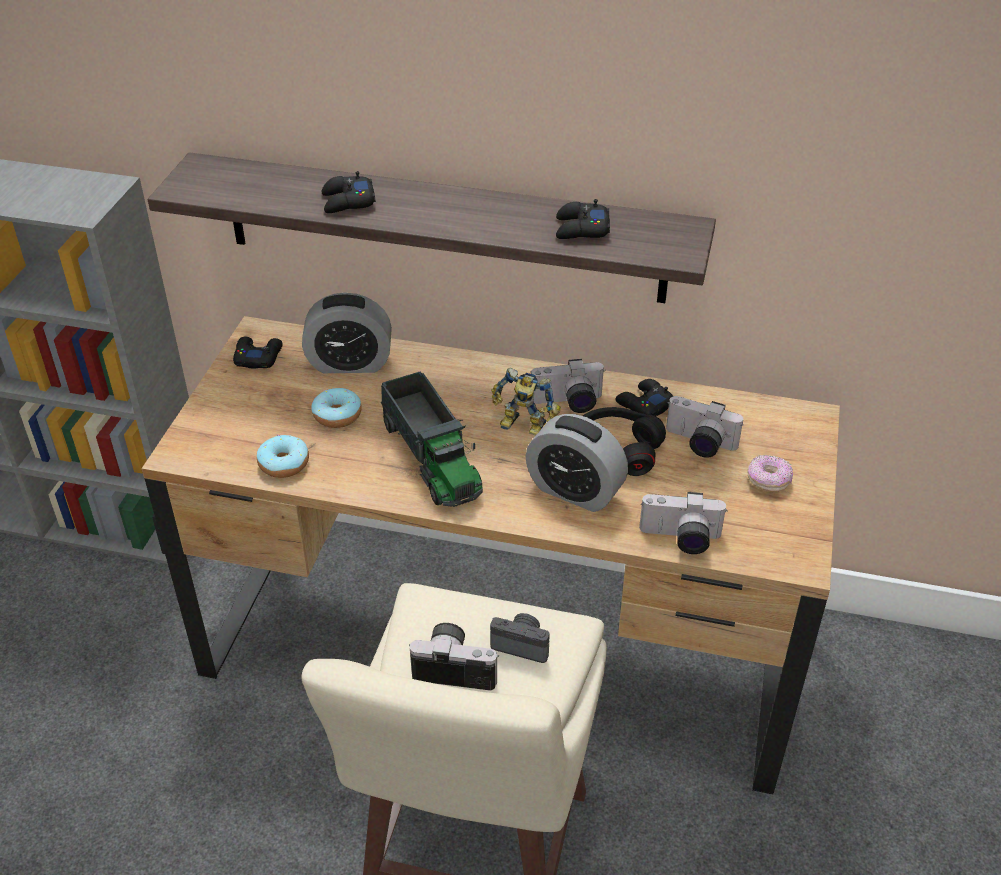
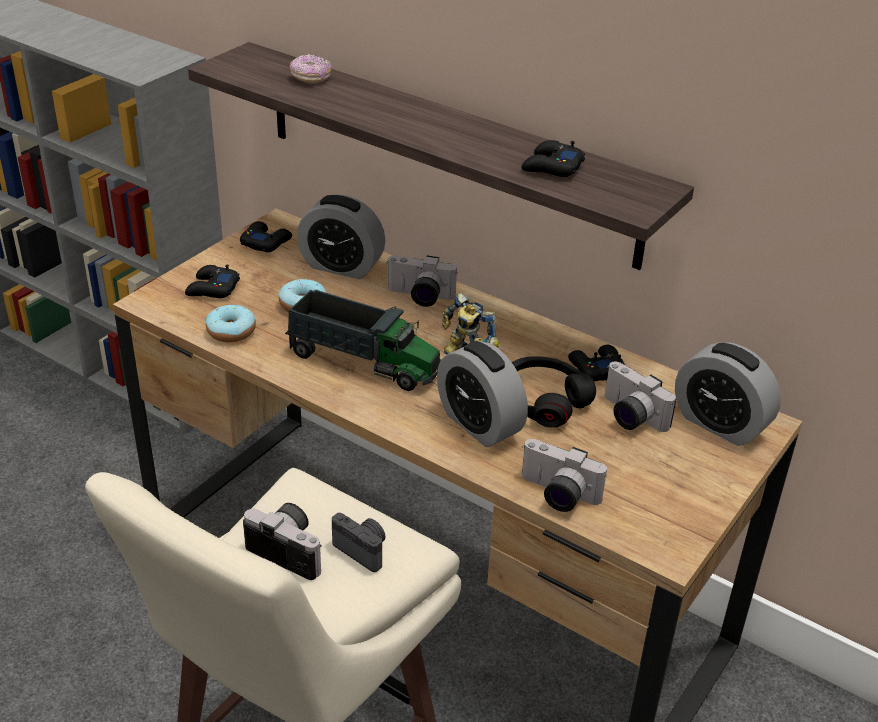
camera: 20 degrees right, 5 degrees down
black game controller [322,171,376,213] -> black game controller moved to [185,265,240,298]
toy truck [381,372,483,507] -> toy truck turned 60 degrees counterclockwise [285,290,441,391]
camera [531,359,606,413] -> camera moved to [386,255,458,307]
donut [748,455,793,492] -> donut moved to [289,54,331,83]
none -> alarm clock [675,342,781,446]

